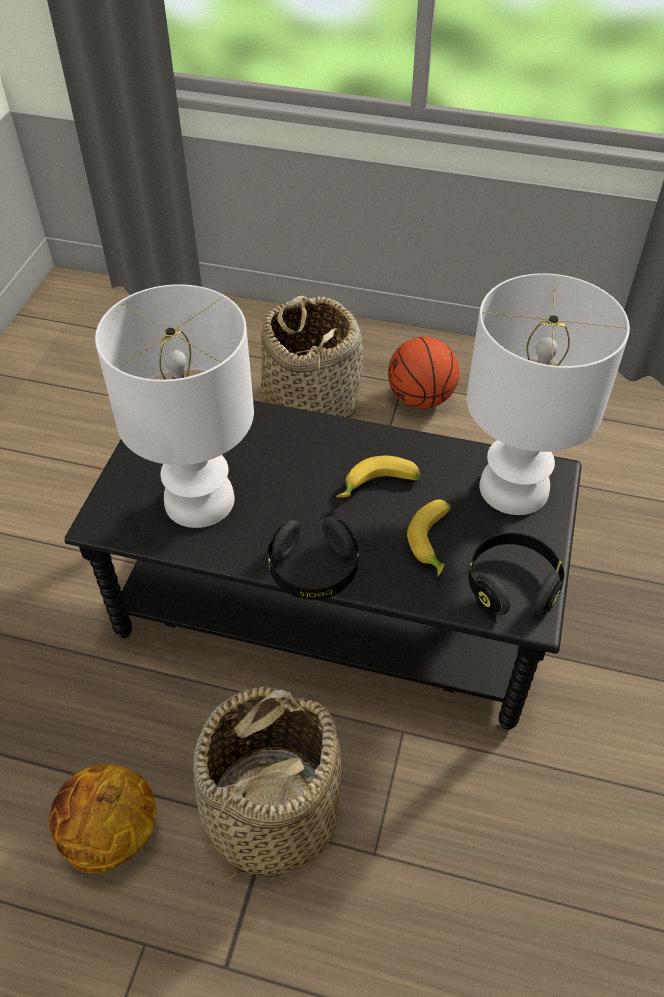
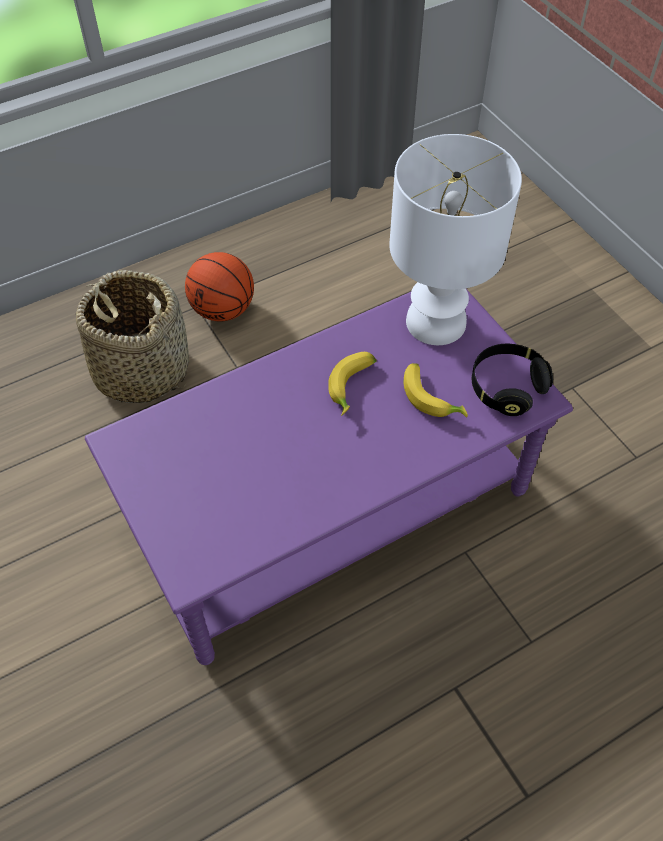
camera: 45 degrees left, 5 degrees up
basketball [49,764,157,873] -> none
black coffee table [65,400,582,730] -> purple coffee table [85,289,573,665]
white table lamp [95,284,254,528] -> none
basket [193,686,342,885] -> none
black headphones [267,518,359,600] -> none

